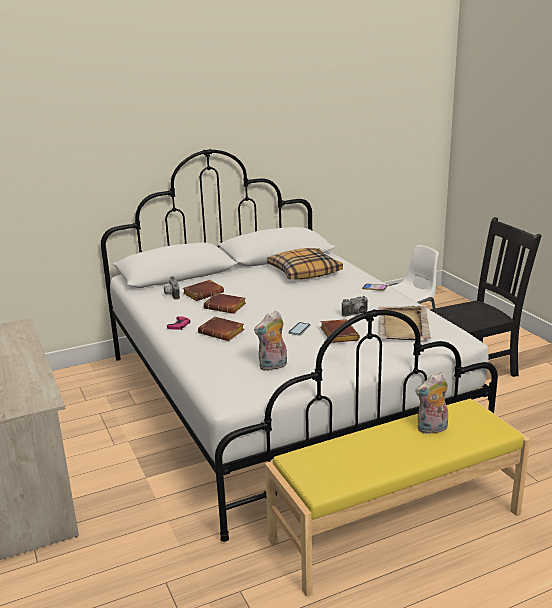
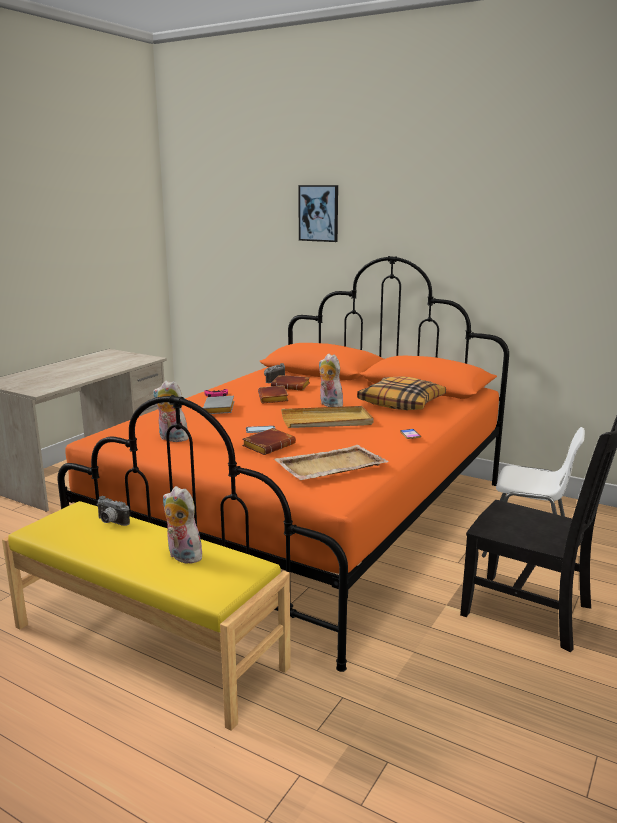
camera: 55 degrees right, 5 degrees down
white bed [101,149,498,542] -> orange bed [58,256,509,672]
brown book [198,317,245,341] -> grey book [203,396,234,414]
camera [342,296,368,317] -> camera moved to [96,496,130,526]
none -> beige tray [281,406,374,428]
none -> picture [298,185,338,242]
none -> plush toy [319,354,344,407]

